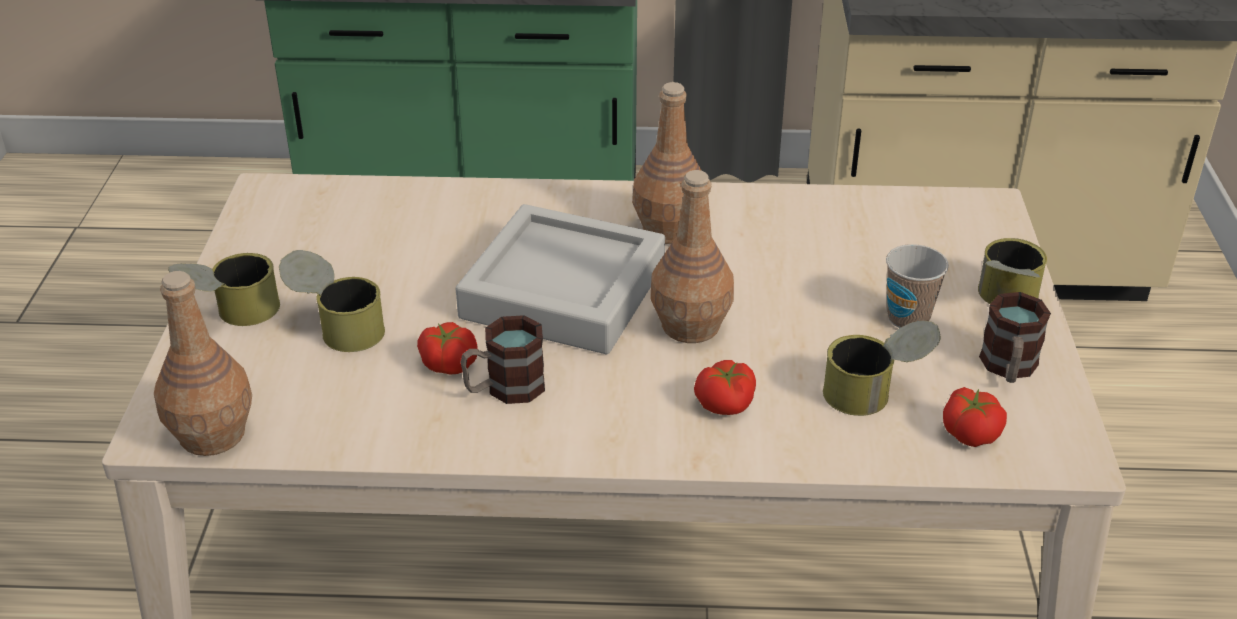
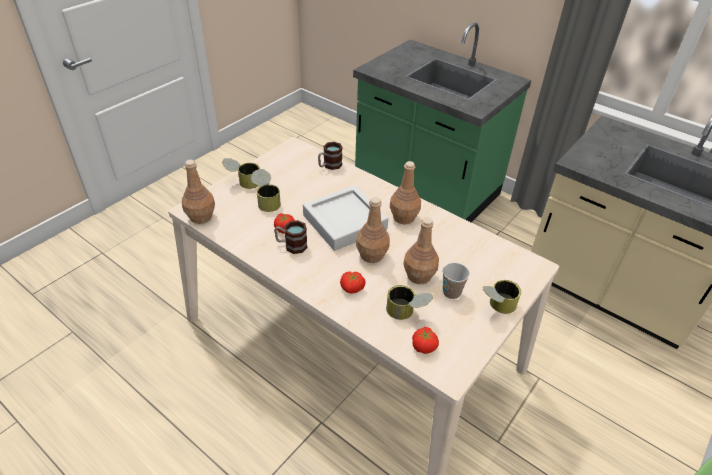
camera: 35 degrees right, 5 degrees up
mug [979,292,1051,383] -> mug moved to [318,142,343,170]
none -> brown bottle [403,217,439,284]

